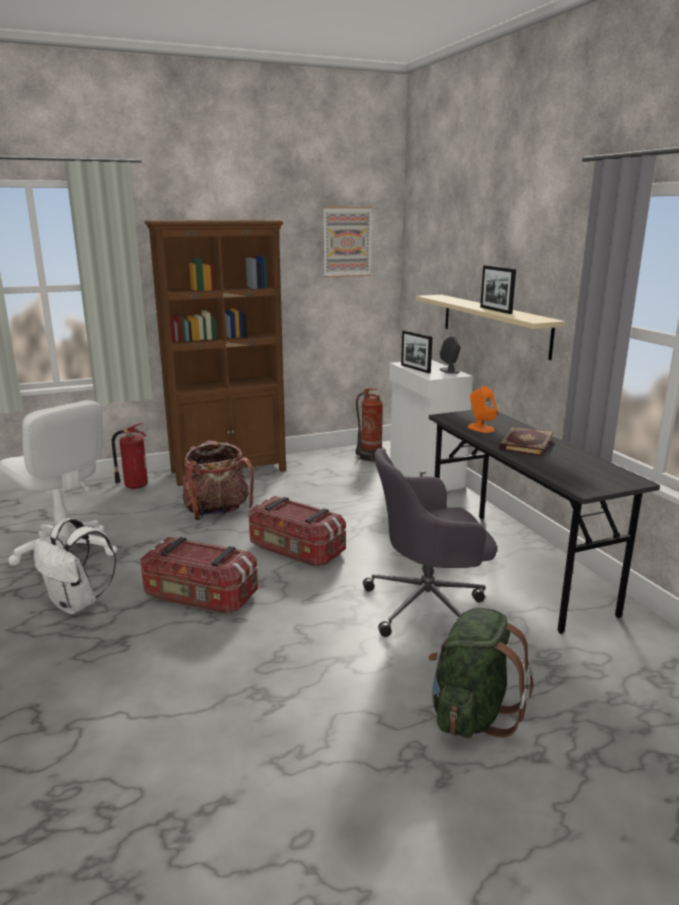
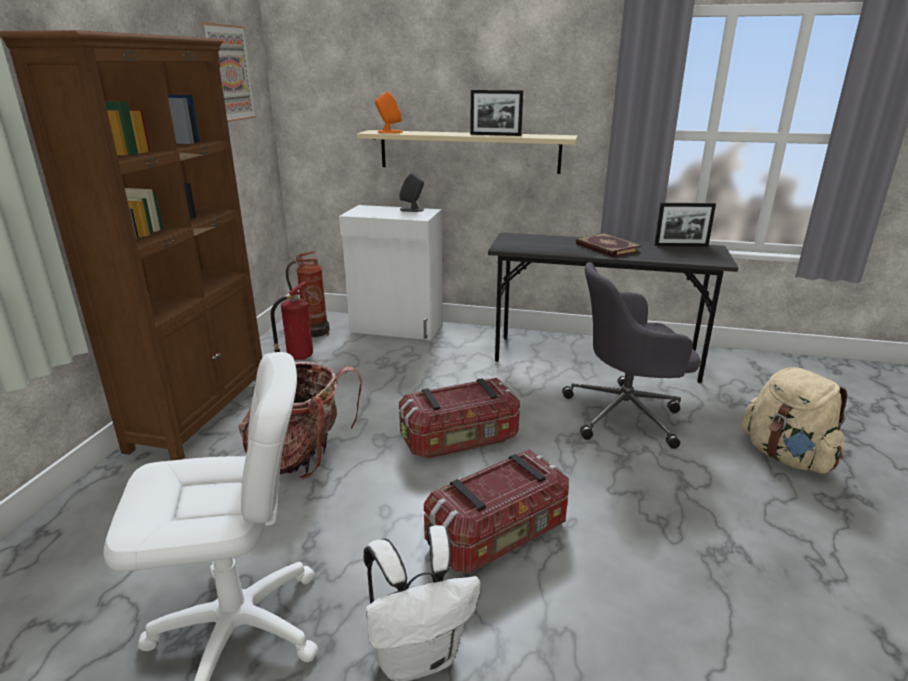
camera: 55 degrees left, 5 degrees up
fire extinguisher [112,423,148,489] -> fire extinguisher moved to [271,281,313,360]
grey office chair [363,448,497,637] -> grey office chair turned 60 degrees clockwise [562,262,700,449]
picture frame [401,330,432,373] -> picture frame moved to [655,203,716,247]
green backpack [428,608,533,738] -> beige backpack [741,367,847,474]
orange speaker [468,386,497,433] -> orange speaker moved to [375,91,403,133]

